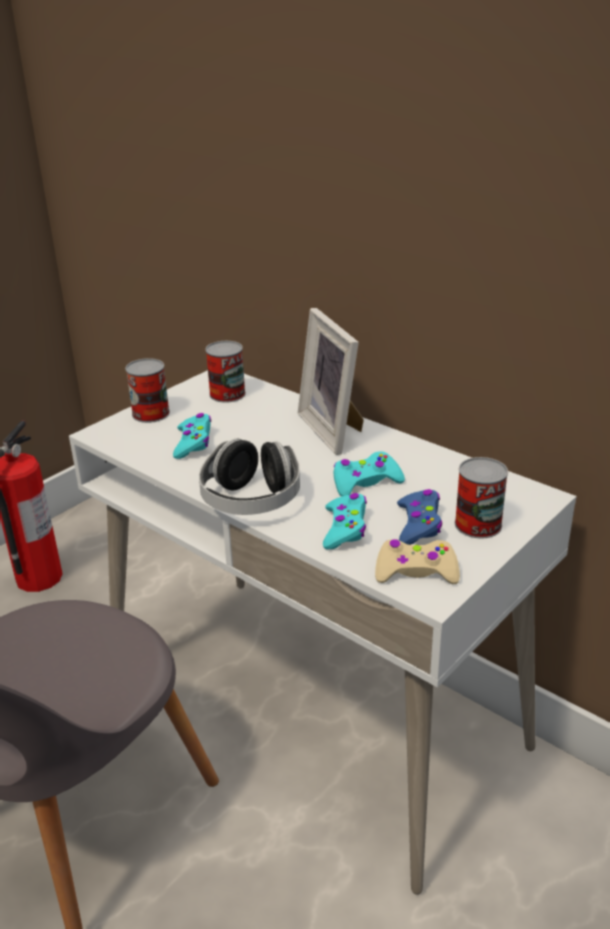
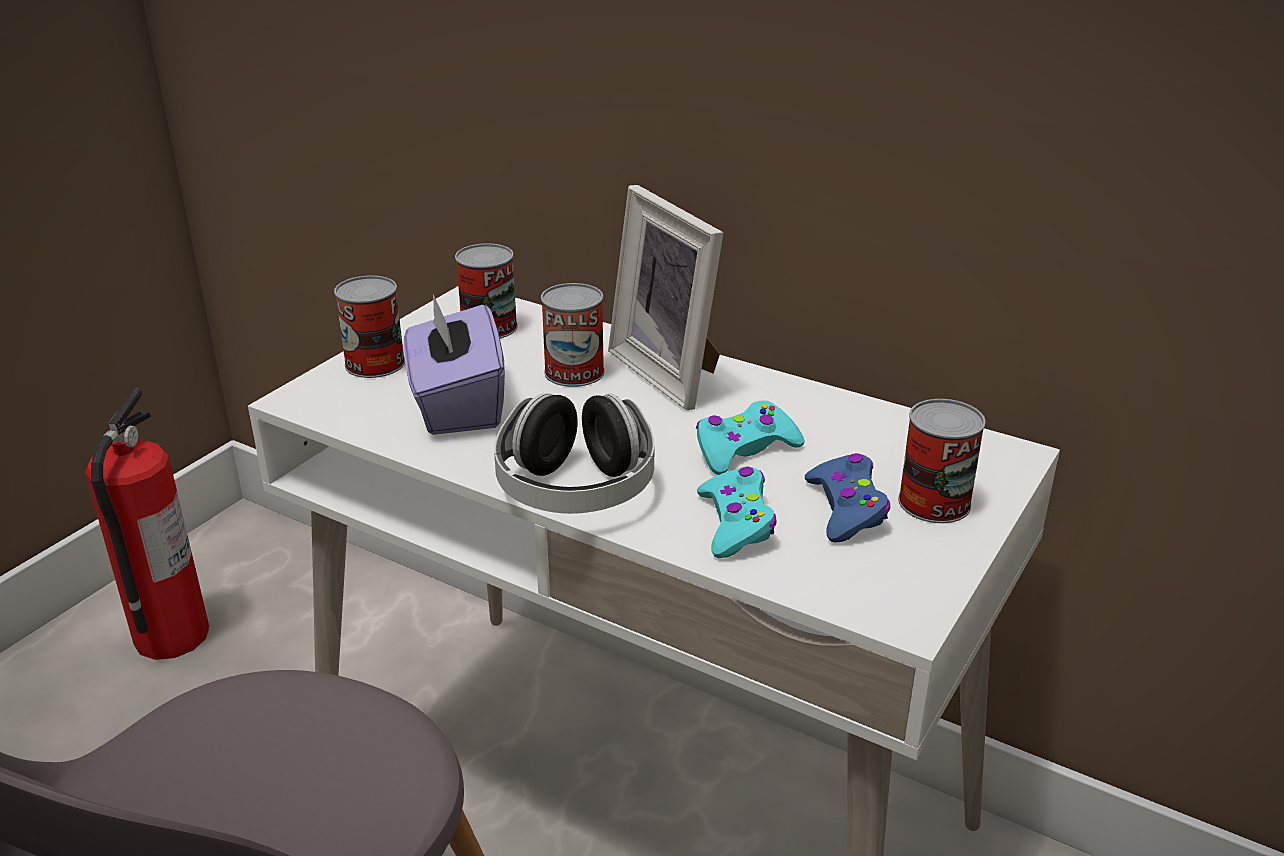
camera: 10 degrees left, 0 degrees up
turquoise game controller [173,413,211,459] -> purple tissue box [404,294,505,435]
beige game controller [375,539,460,584] -> none
none -> can [541,283,605,387]

